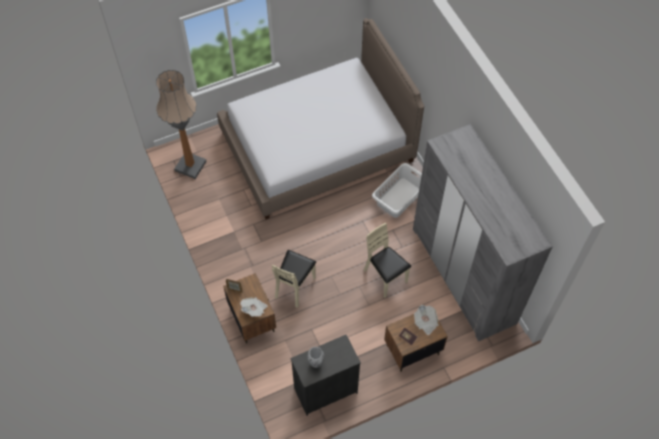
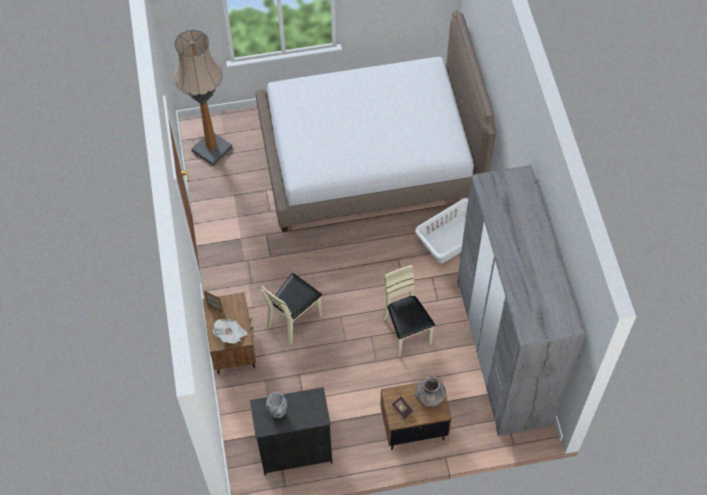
camera: 15 degrees right, 0 degrees up
newspaper [414,305,439,335] -> grey vase [415,376,446,407]

